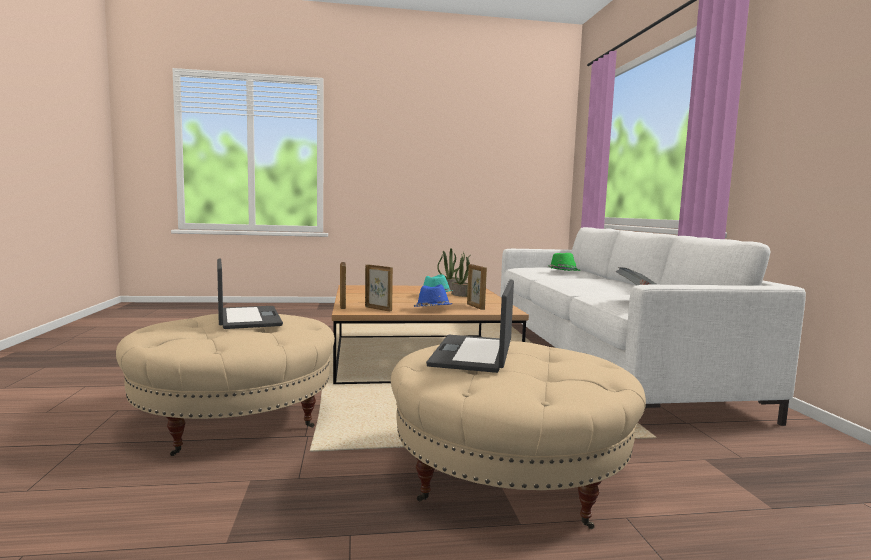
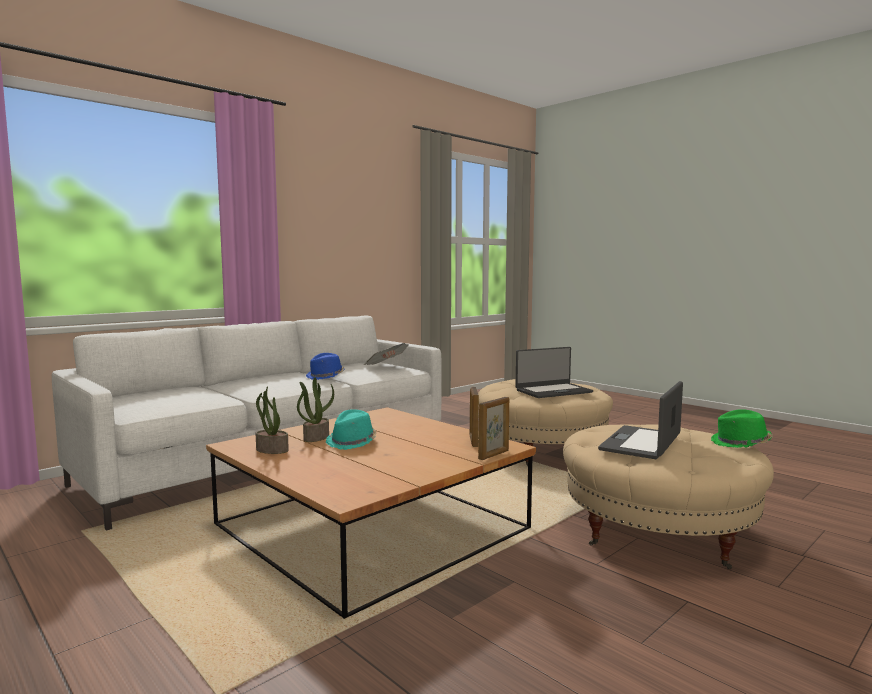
camera: 125 degrees left, 0 degrees up
blue hat [413,284,452,307] -> blue hat moved to [306,353,344,380]
picture frame [467,264,487,310] -> none
green hat [548,253,580,271] -> green hat moved to [711,409,773,448]

